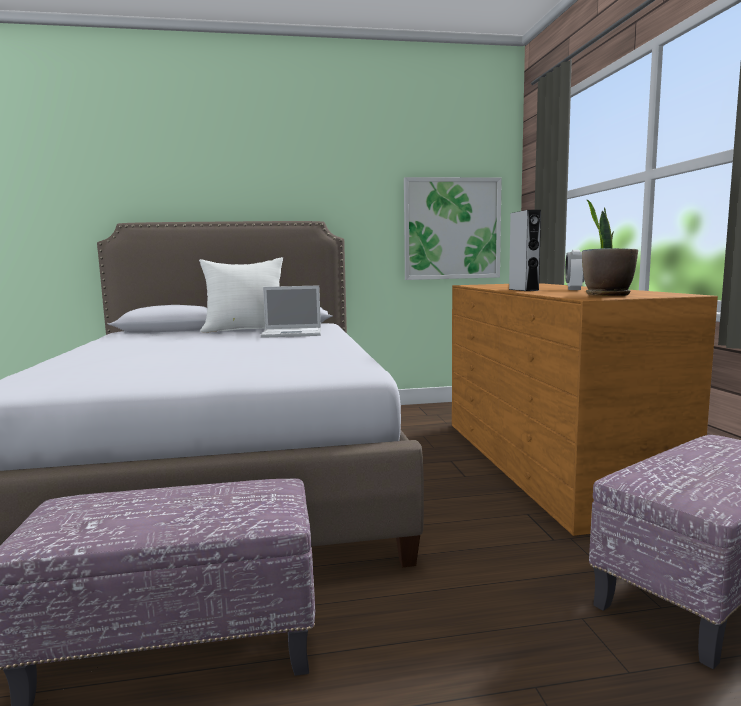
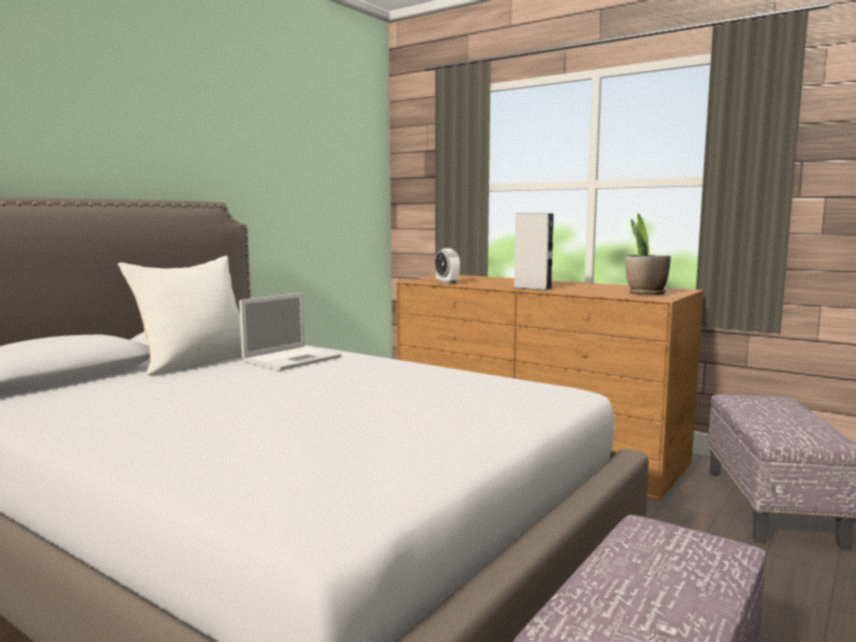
camera: 45 degrees left, 0 degrees up
picture [404,177,502,280] -> none
alarm clock [565,250,584,290] -> alarm clock moved to [434,248,460,284]

